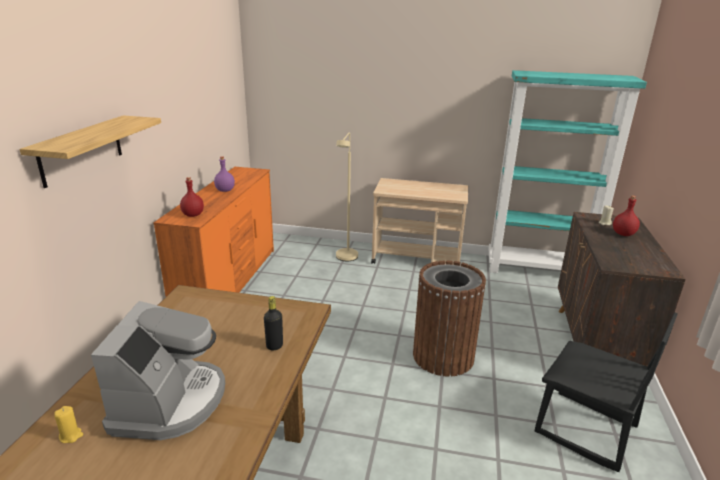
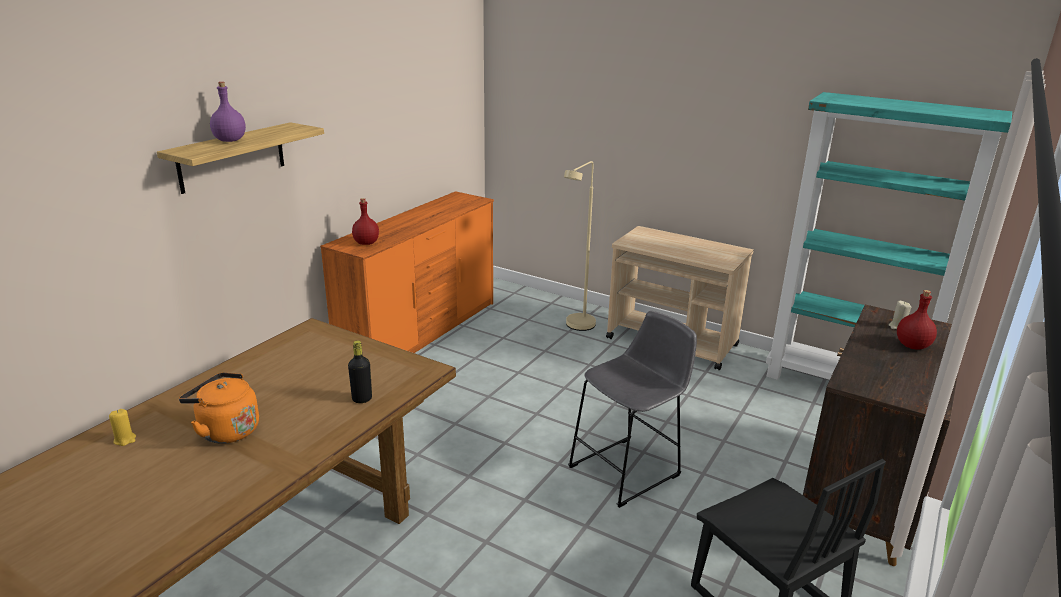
camera: 20 degrees right, 0 degrees up
coffee machine [91,301,225,440] -> orange kettle [179,372,259,444]
purple bottle [214,156,235,192] -> purple bottle moved to [210,82,246,142]
brown trash can [413,261,486,377] -> grey stool [568,311,697,508]

